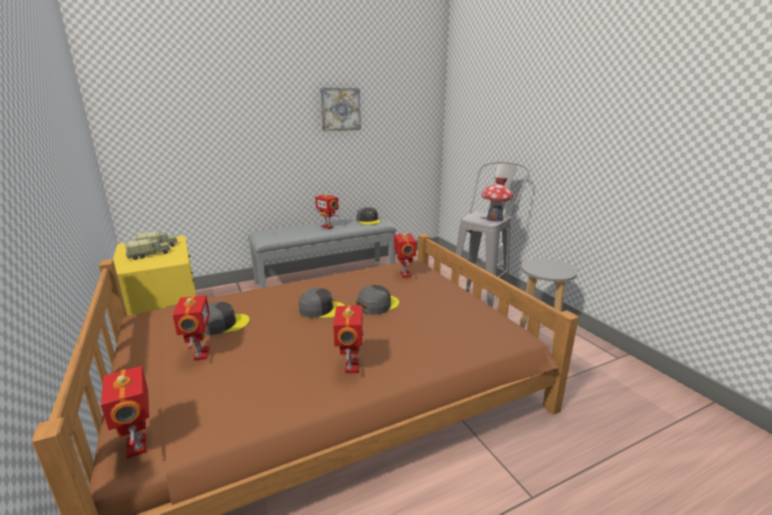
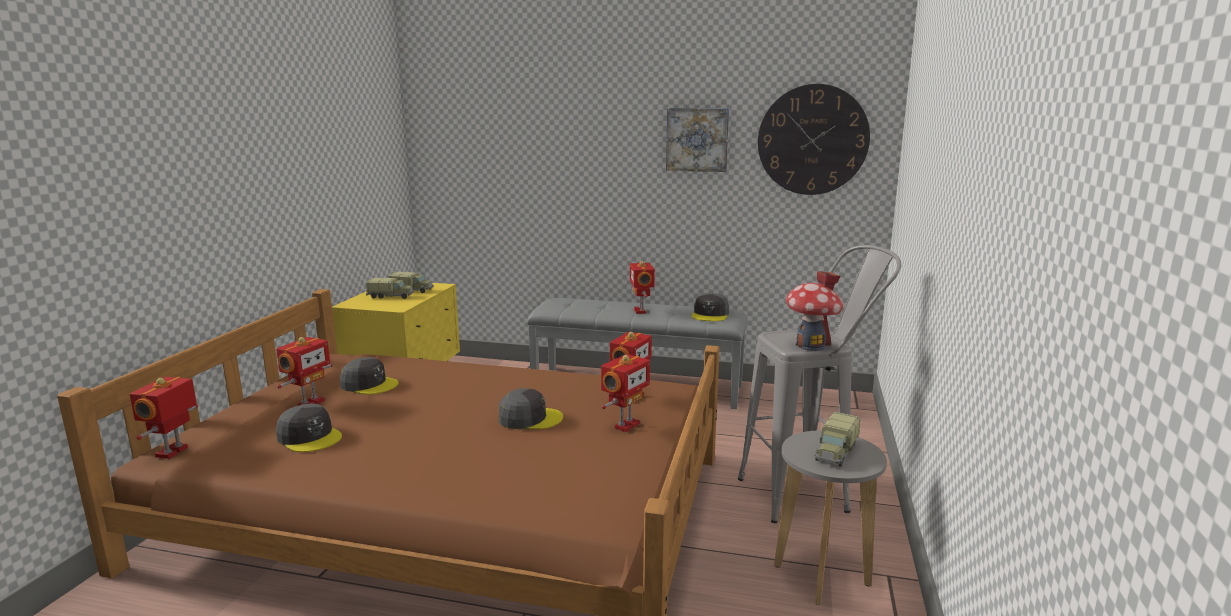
camera: 40 degrees right, 5 degrees down
grey cap [299,288,345,318] -> grey cap moved to [276,404,342,452]
toy robot [333,305,363,373] -> toy robot moved to [601,354,650,432]
none -> wall clock [758,84,870,195]
none -> toy truck [815,412,860,467]

